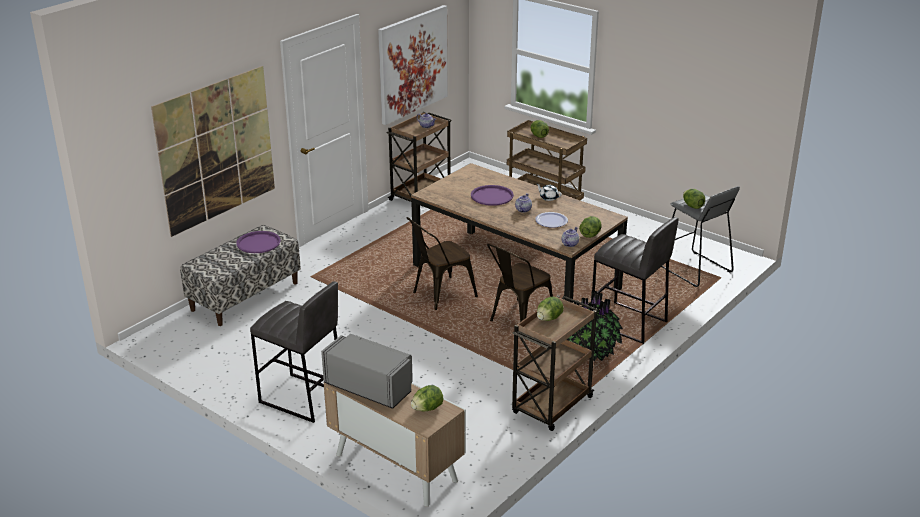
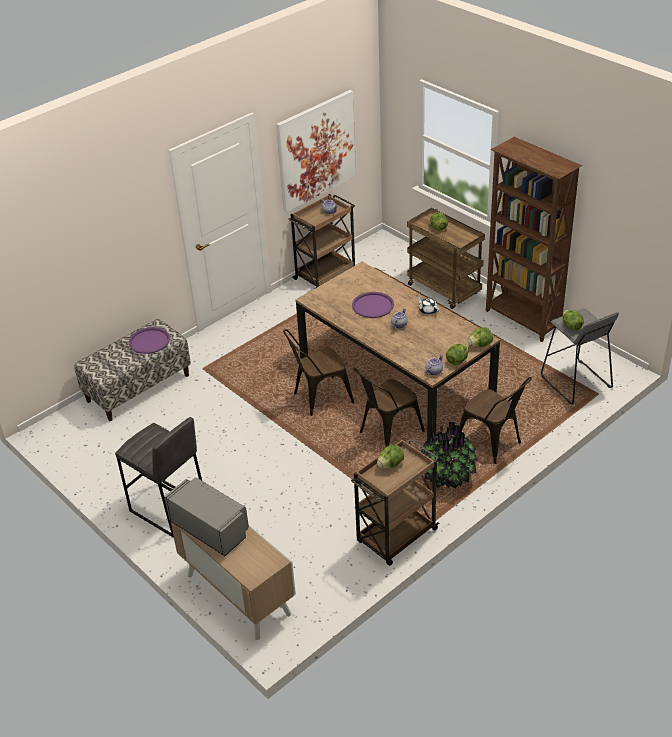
camera: 10 degrees right, 10 degrees up
picture [151,66,275,237] -> none
lettuce [411,385,443,411] -> lettuce moved to [468,328,493,347]
plate [535,212,568,228] -> none
grey stool [592,217,679,345] -> brown chair [458,377,532,464]
none -> brown bookcase [486,137,582,342]

